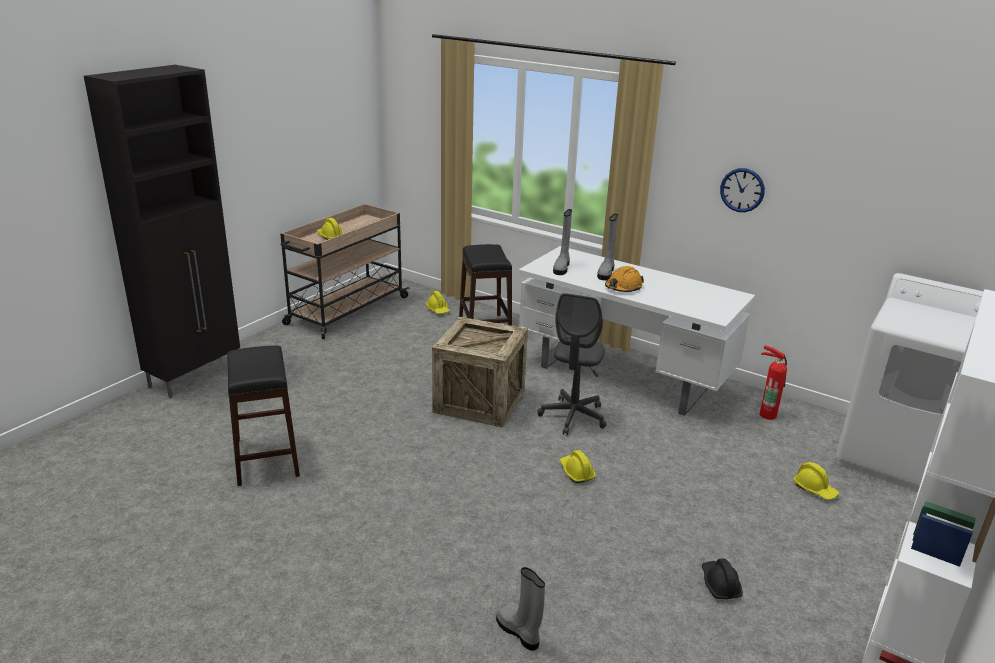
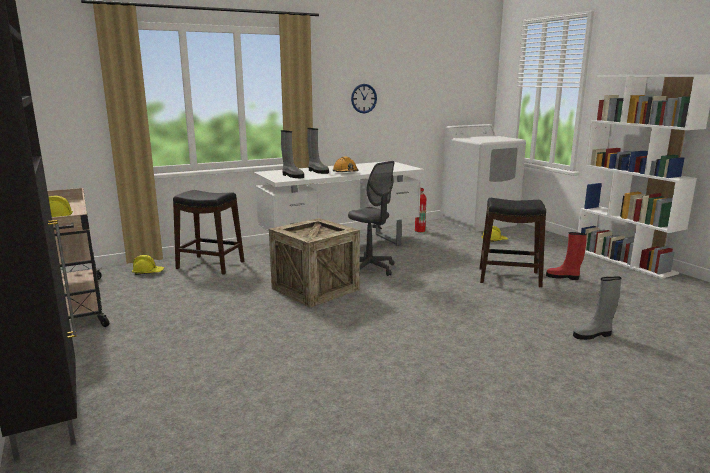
camera: 60 degrees left, 10 degrees down
black stool [227,345,300,486] -> black stool moved to [479,198,546,287]
yellow hard hat [560,450,596,483] -> none
black hard hat [702,559,743,599] -> red boot [546,232,587,280]

